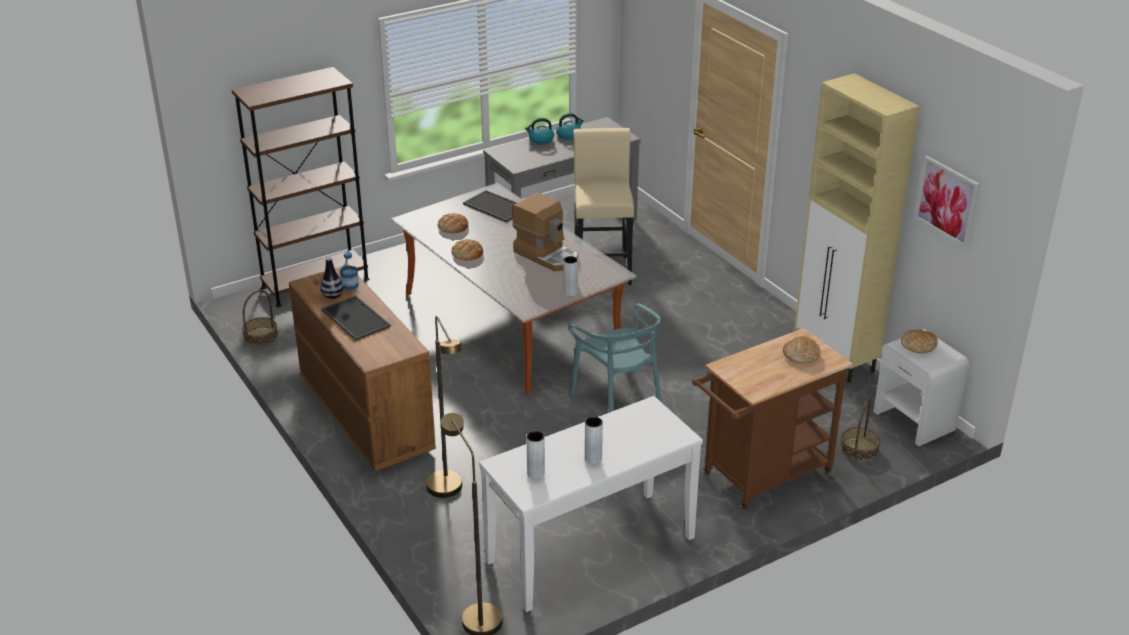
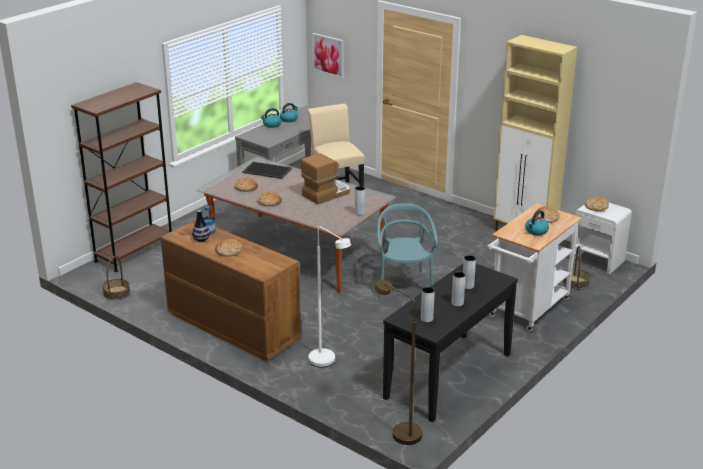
camera: 20 degrees left, 5 degrees down
tray [321,295,391,340] -> bread [215,239,242,257]
brown floor lamp [426,316,462,498] -> white floor lamp [308,227,351,368]
white console table [479,396,703,612] -> black console table [383,263,518,422]
coffee machine [512,192,578,271] -> coffee machine turned 60 degrees counterclockwise [301,153,350,204]
turquoise chair [568,304,661,413] -> turquoise chair turned 135 degrees counterclockwise [377,203,438,299]
brown cart [692,328,853,510] -> white cart [487,203,581,332]
picture [915,156,979,247] -> picture moved to [312,33,344,78]
none -> grey vase [463,255,476,289]
none -> kettle [525,210,549,235]

